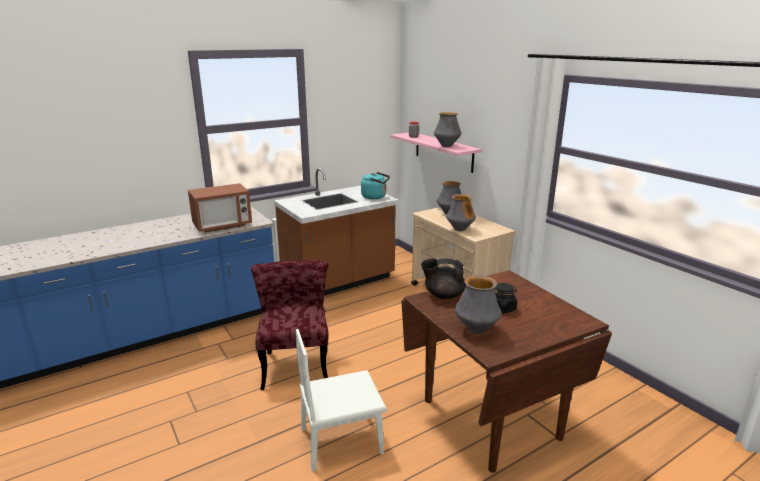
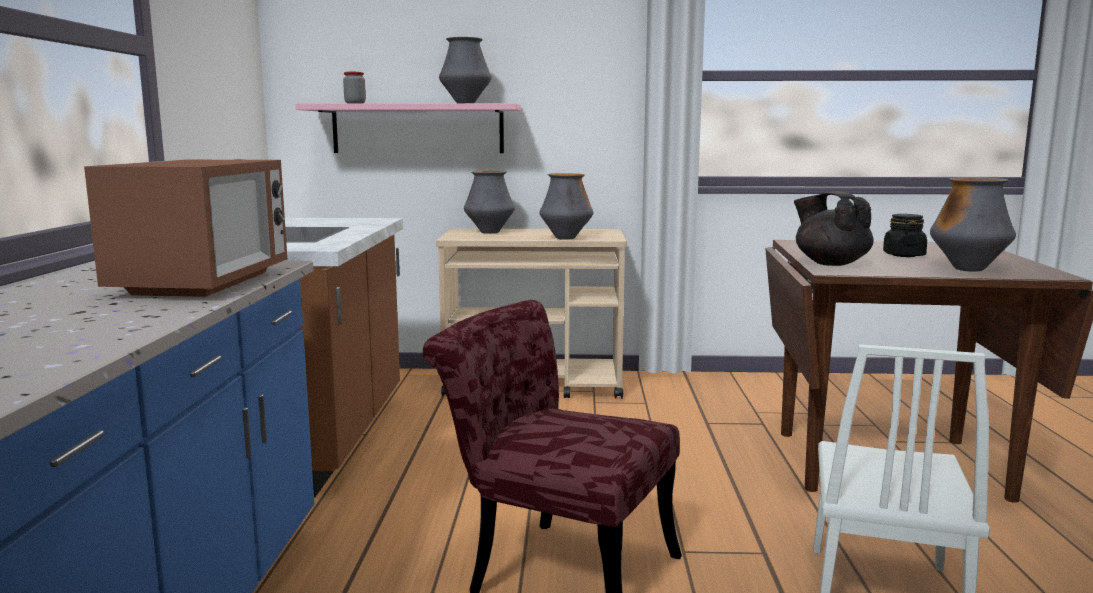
camera: 55 degrees left, 10 degrees down
turquoise kettle [361,172,390,199] -> none
black teapot [421,258,466,299] -> black teapot turned 105 degrees clockwise [794,191,874,266]

